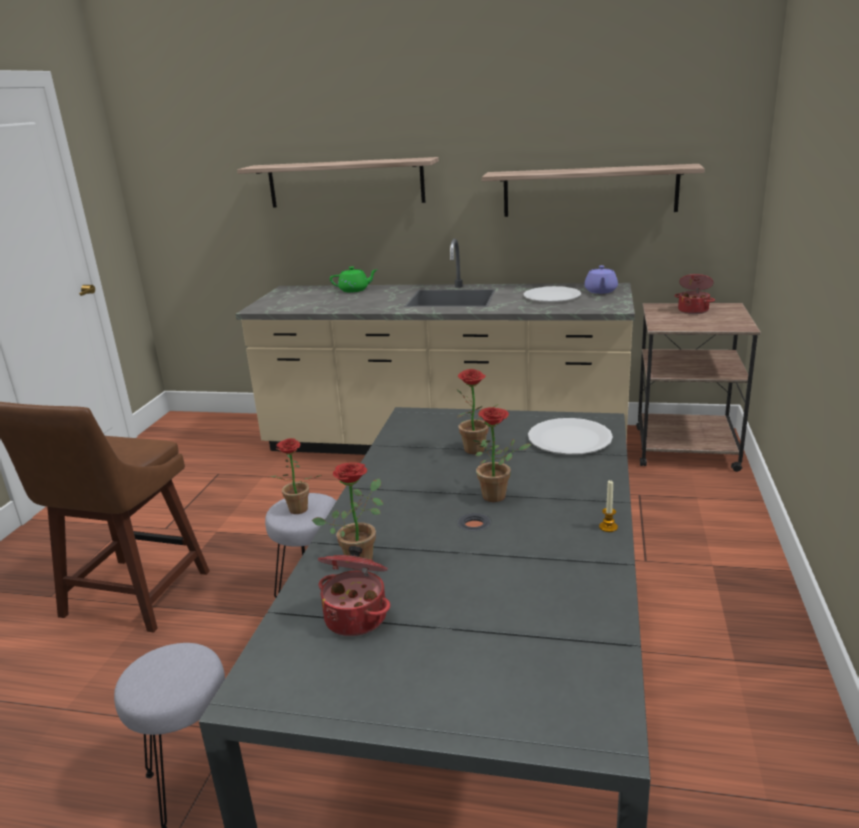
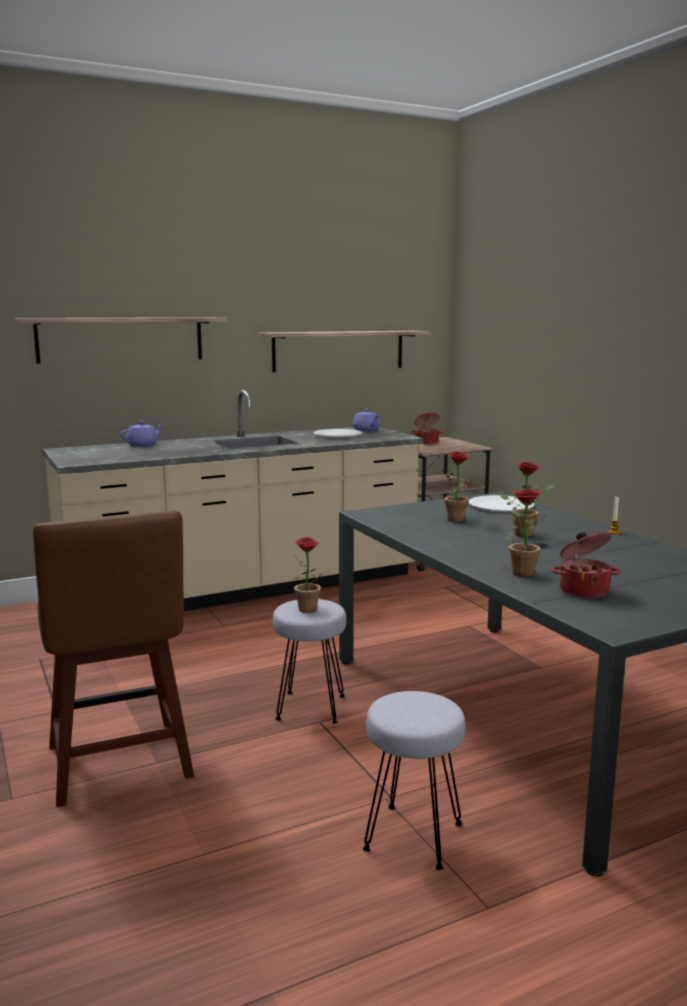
camera: 40 degrees left, 10 degrees down
green teapot [330,266,377,293] -> purple teapot [120,421,163,447]

